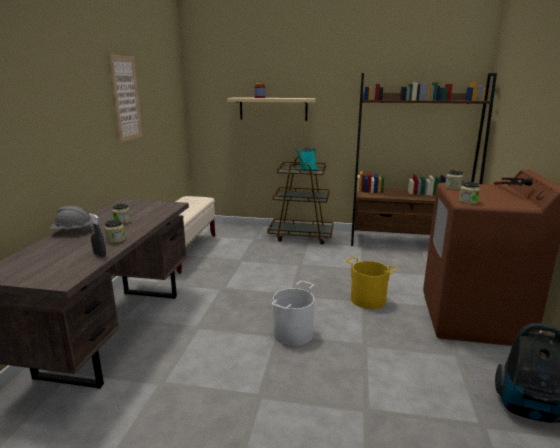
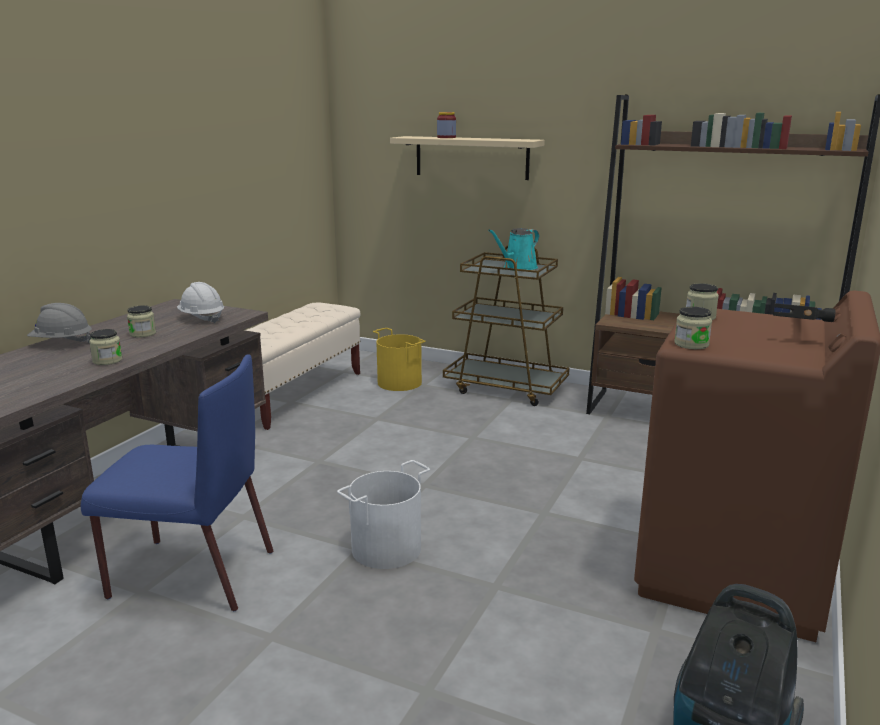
camera: 15 degrees right, 0 degrees up
grey spray bottle [89,214,106,257] -> none
picture [108,54,143,142] -> none
yellow bucket [345,257,397,309] -> yellow bucket moved to [373,328,426,391]
none -> blue chair [80,354,273,611]
none -> white hard hat [177,282,224,324]

